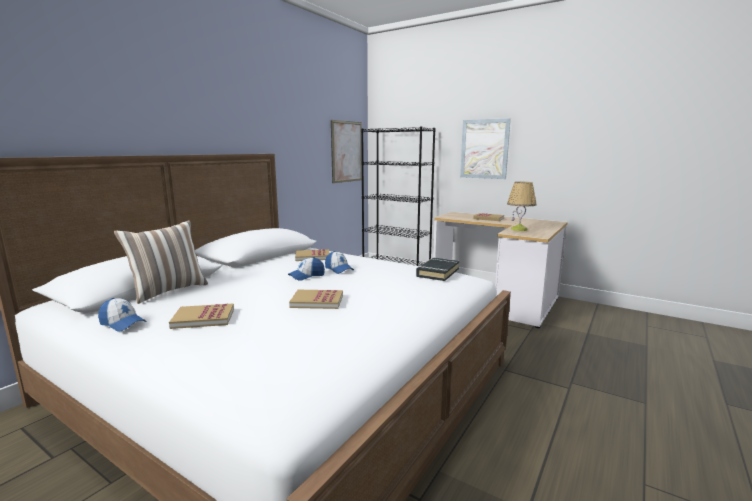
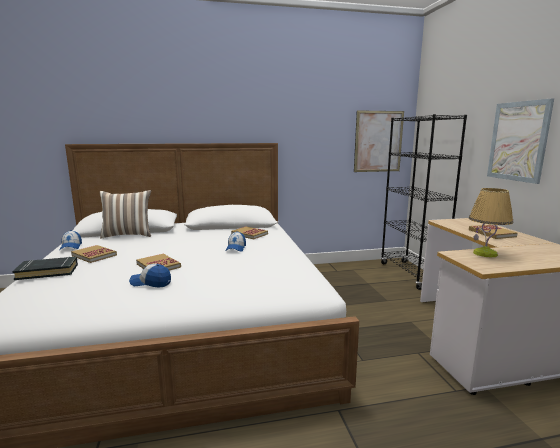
camera: 45 degrees right, 0 degrees up
cap [288,257,325,281] -> cap moved to [129,264,171,288]
black book [416,258,460,281] -> black book moved to [12,257,78,280]

